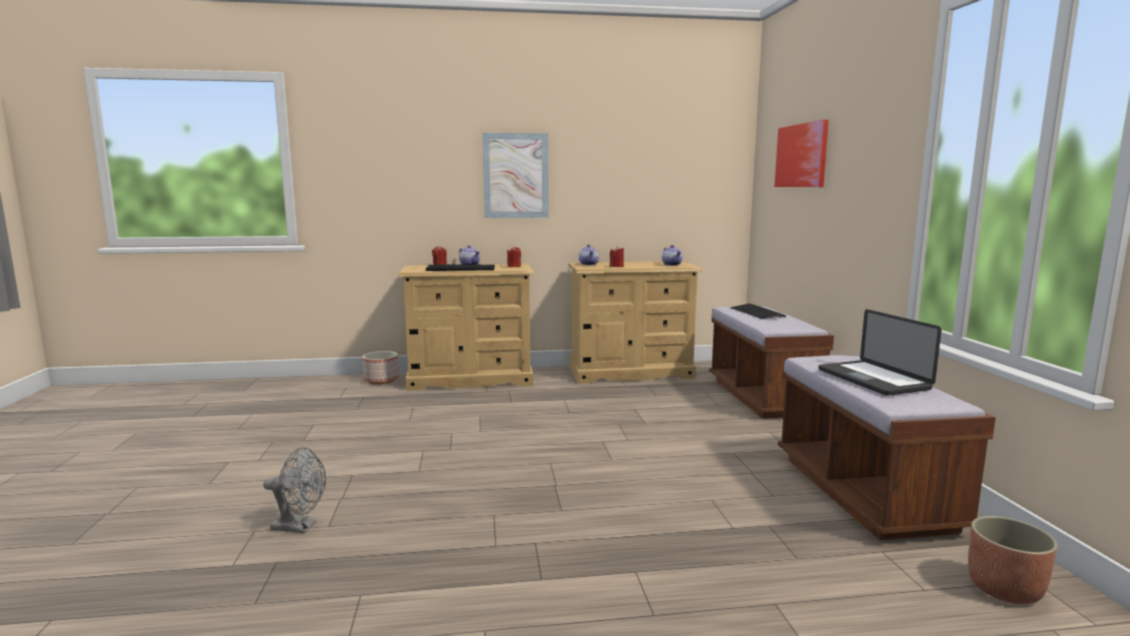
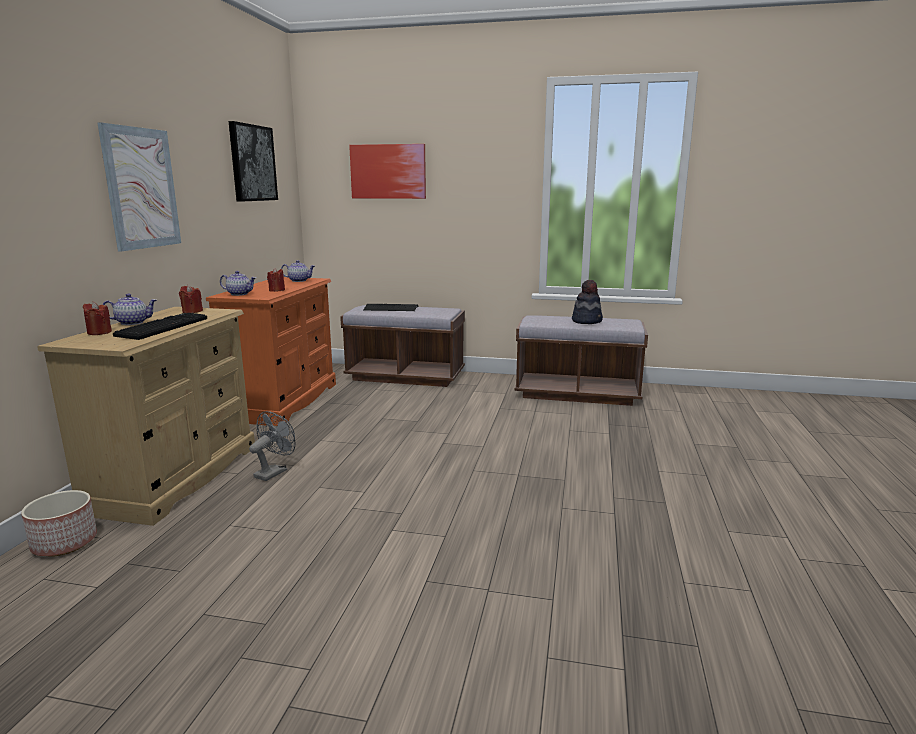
camera: 70 degrees left, 5 degrees up
grey fan [263,447,326,533] -> grey fan moved to [249,411,296,481]
beige dresser [568,261,702,383] -> orange dresser [206,277,336,426]
laptop [818,309,942,396] -> hat [572,280,603,324]
planter [968,516,1058,604] -> none
none -> picture [228,121,278,202]

